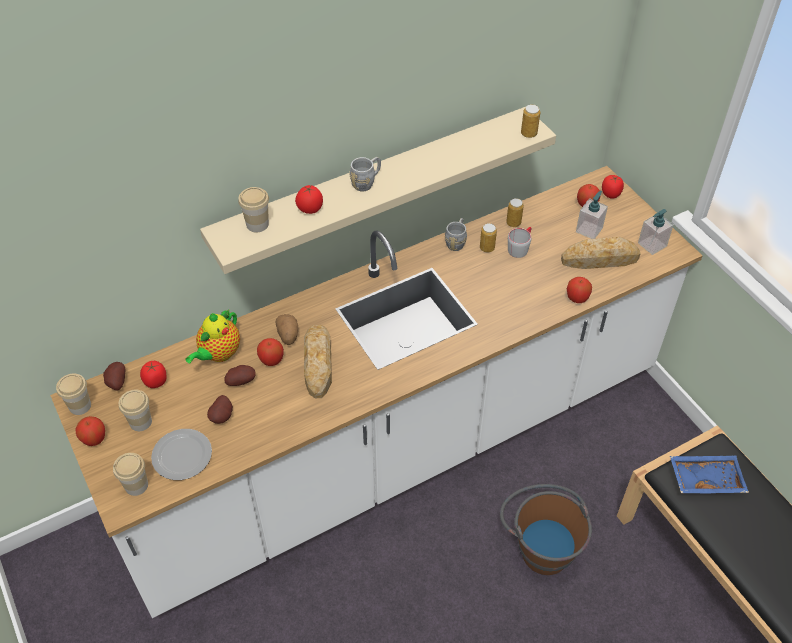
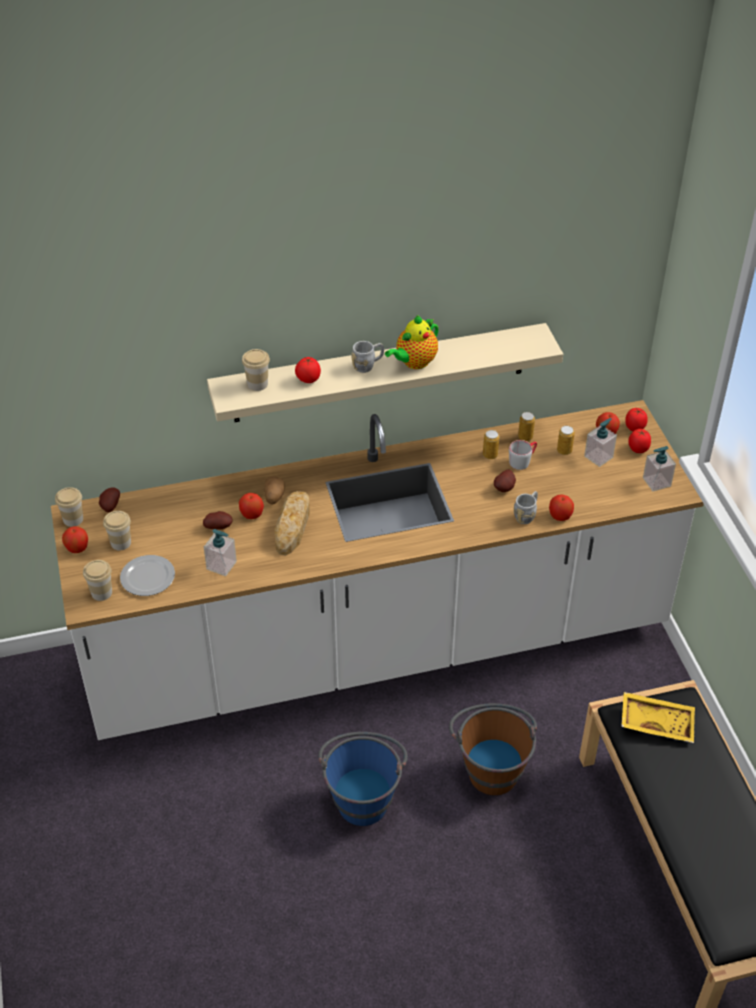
camera: 15 degrees right, 5 degrees down
tomato [140,361,167,388] -> tomato moved to [628,429,651,453]
teapot [185,309,240,364] -> teapot moved to [385,315,439,369]
potato [207,395,233,424] -> potato moved to [494,469,516,492]
grey mug [445,218,467,251] -> grey mug moved to [514,491,538,524]
can [521,104,540,138] -> can moved to [557,426,575,455]
bread [561,237,641,269] -> none
blue tray [670,456,749,493] -> yellow tray [621,692,695,743]
none -> soap dispenser [204,529,237,576]
none -> blue bucket [318,732,408,826]

